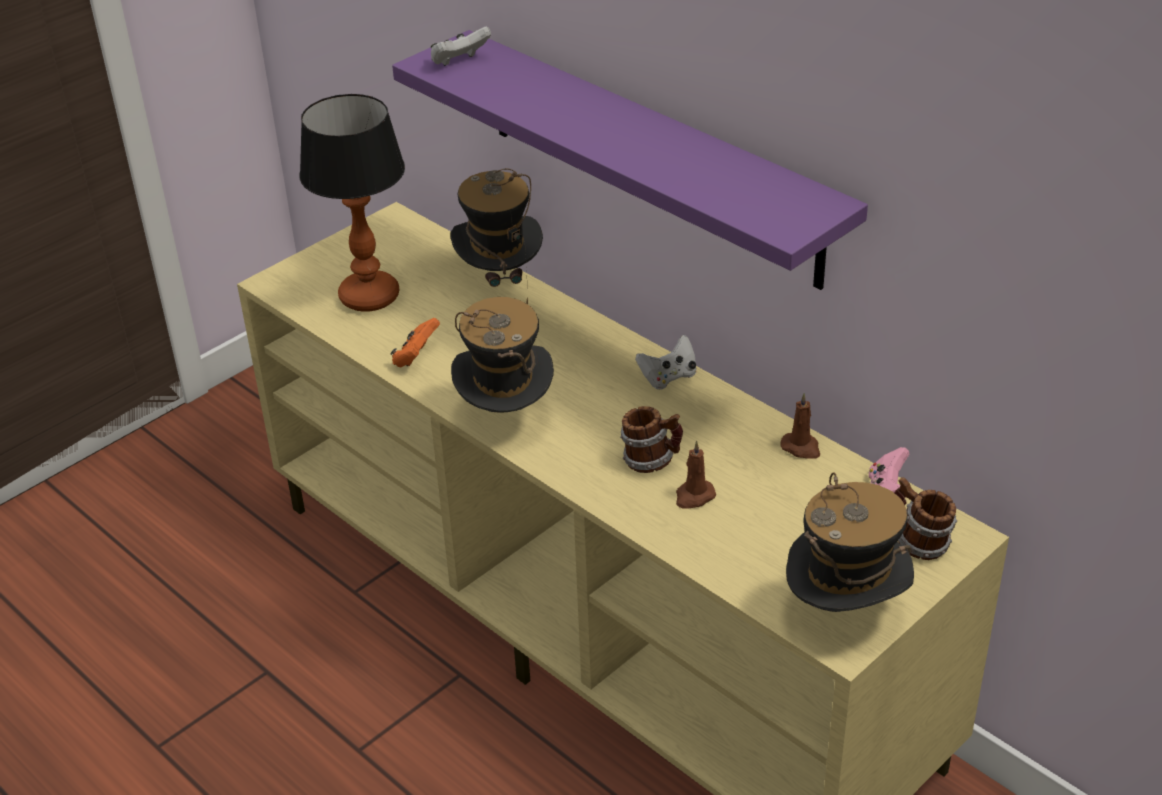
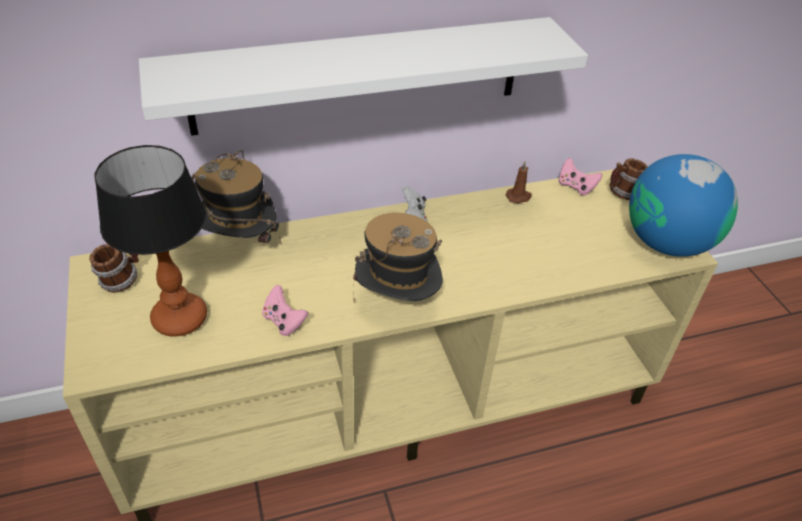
camera: 65 degrees left, 5 degrees up
orange game controller [391,318,440,367] -> pink game controller [262,285,308,336]
purple shelf [392,30,868,290] -> white shelf [139,17,588,136]
white game controller [431,26,491,66] -> none
mug [620,406,683,473] -> mug moved to [89,244,139,293]
brown candle [676,441,716,509] -> none
hat [786,472,914,612] -> globe [629,154,738,257]

